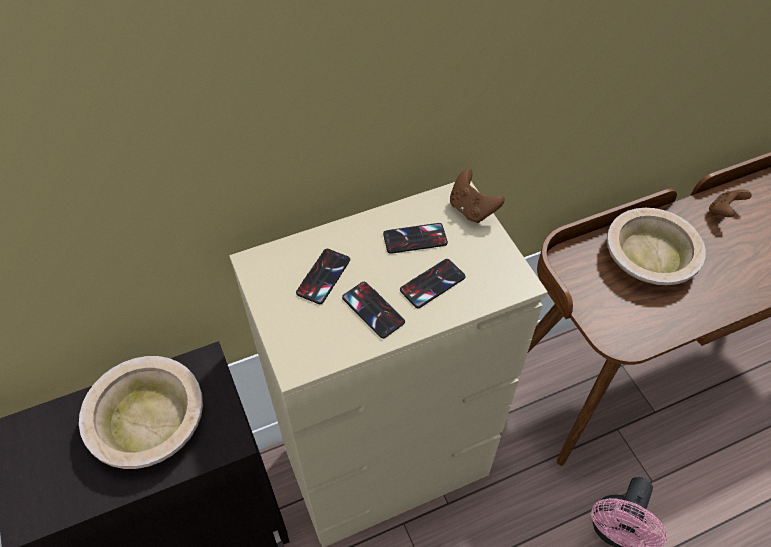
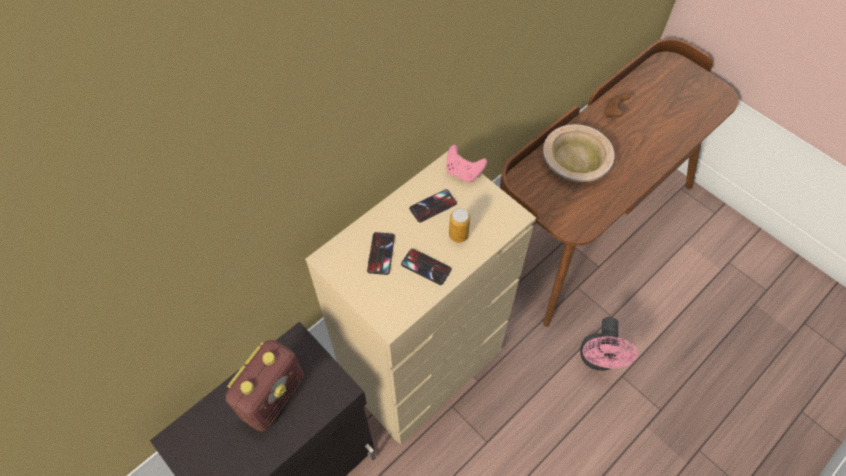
camera: 20 degrees left, 5 degrees up
beige bowl [79,356,203,469] -> radio [226,340,304,431]
phone [400,259,466,308] -> can [449,208,470,243]
brown game controller [450,169,505,223] -> pink game controller [446,145,487,182]

